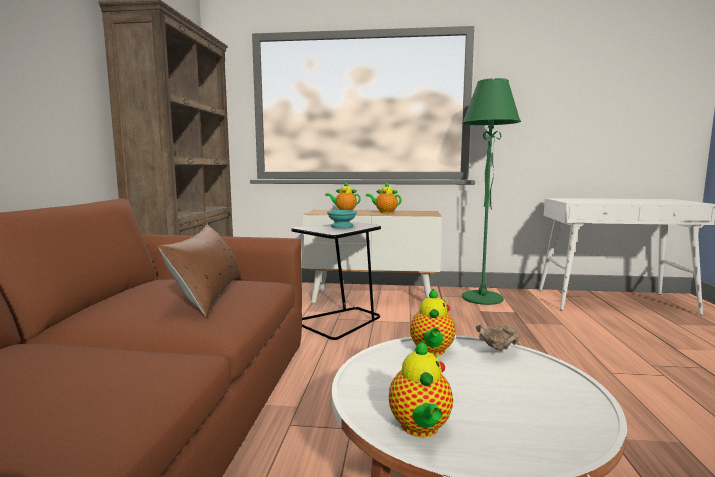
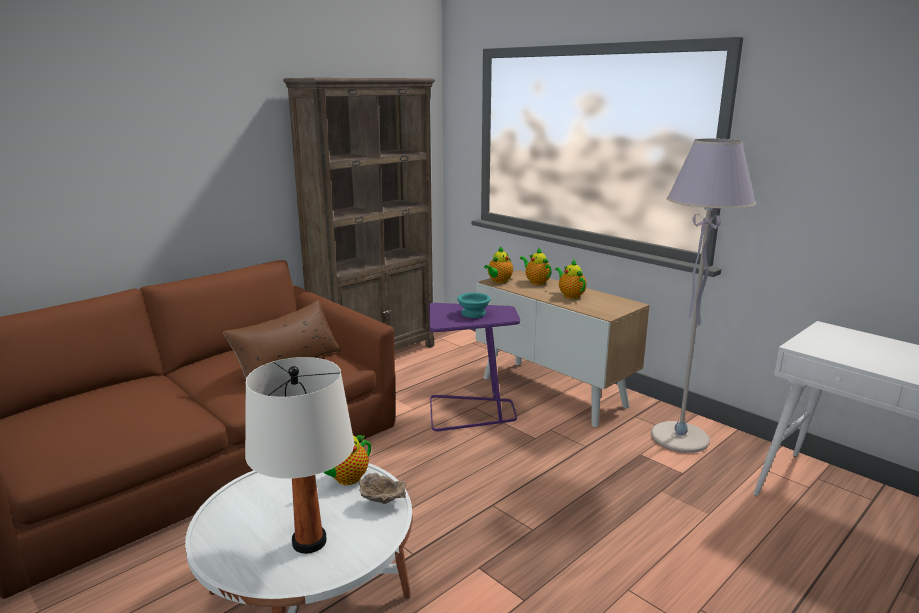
camera: 40 degrees right, 10 degrees up
black side table [291,222,381,340] -> purple side table [429,303,520,431]
teapot [389,341,453,437] -> teapot moved to [484,246,513,283]
green floor lamp [462,78,521,305] -> grey floor lamp [651,138,756,453]
none -> white table lamp [245,357,355,554]

